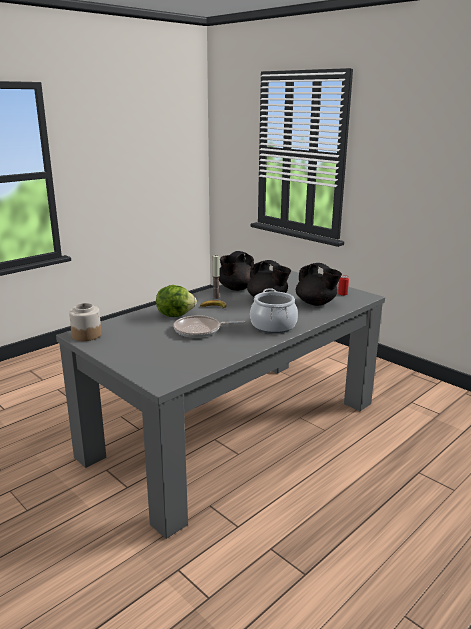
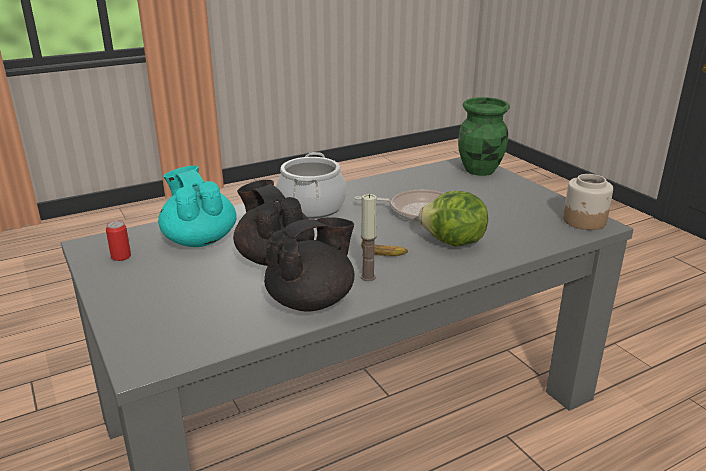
camera: 165 degrees left, 5 degrees up
black teapot [296,263,342,306] -> turquoise teapot [158,166,237,247]
none -> green vase [458,97,510,176]

